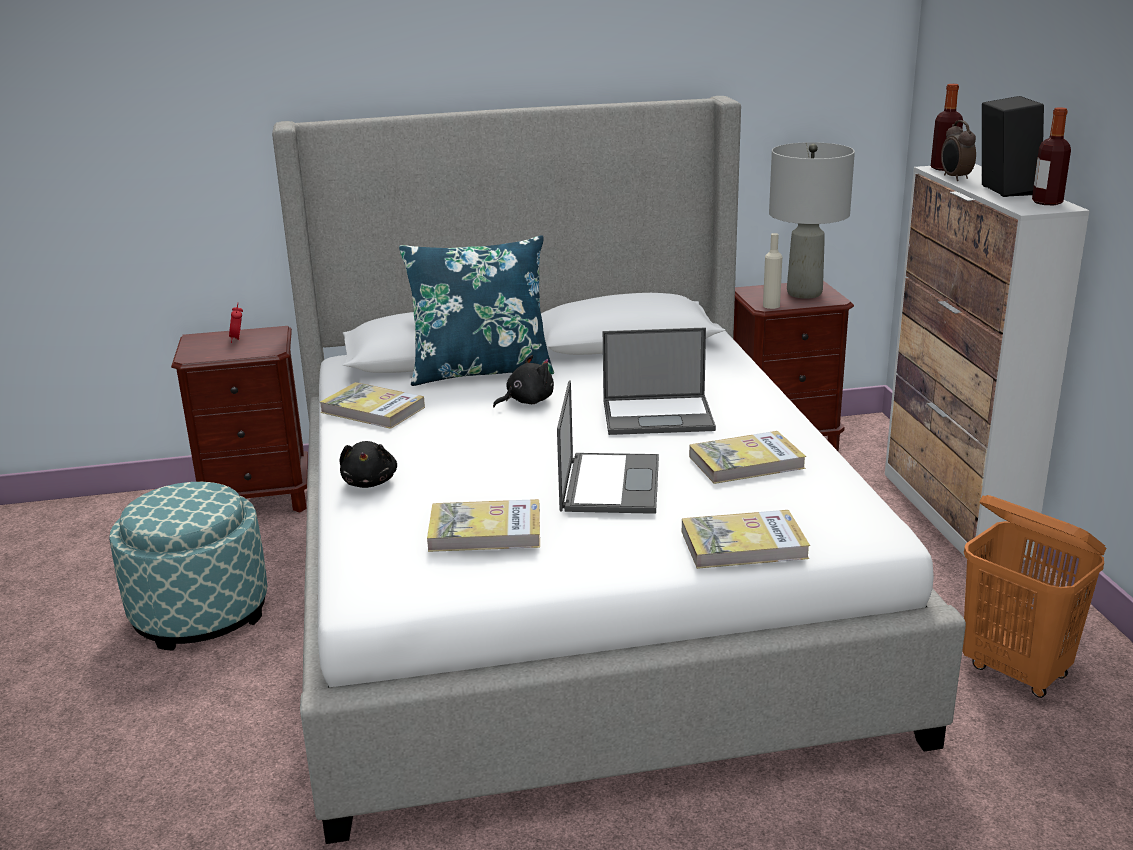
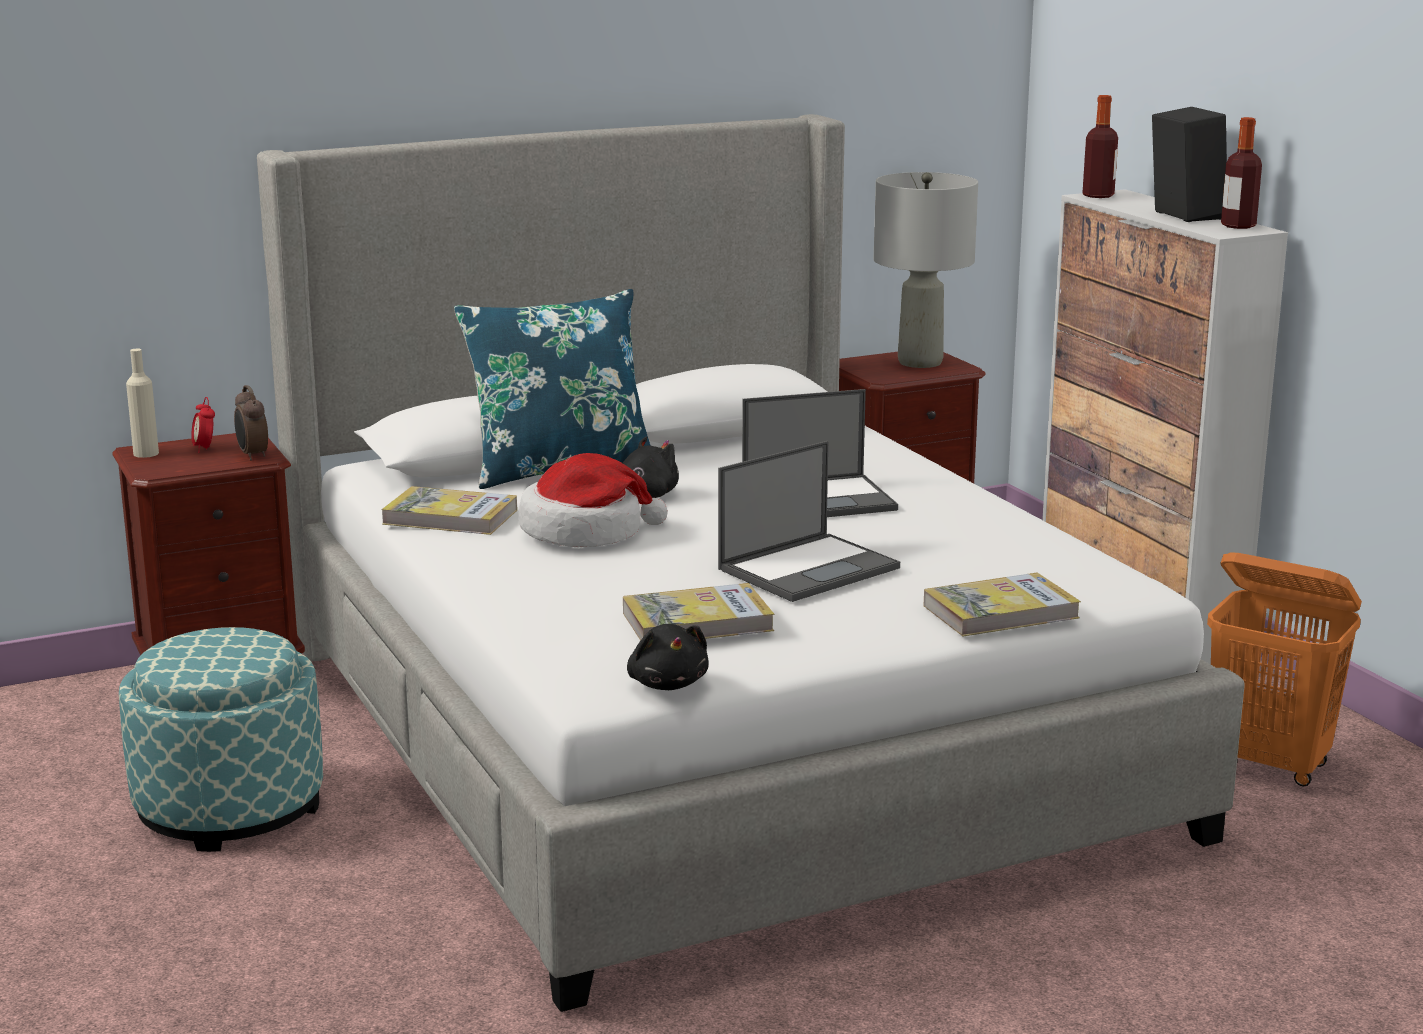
camera: 15 degrees left, 5 degrees down
black plush toy [340,441,397,488] -> black plush toy moved to [627,624,709,690]
laptop [557,381,659,514] -> laptop turned 60 degrees clockwise [718,441,900,602]
book [689,431,806,484] -> none
beige bottle [763,233,782,309] -> beige bottle moved to [126,349,159,458]
alarm clock [941,120,976,181] -> alarm clock moved to [234,385,268,461]
none -> hat [518,453,668,547]

